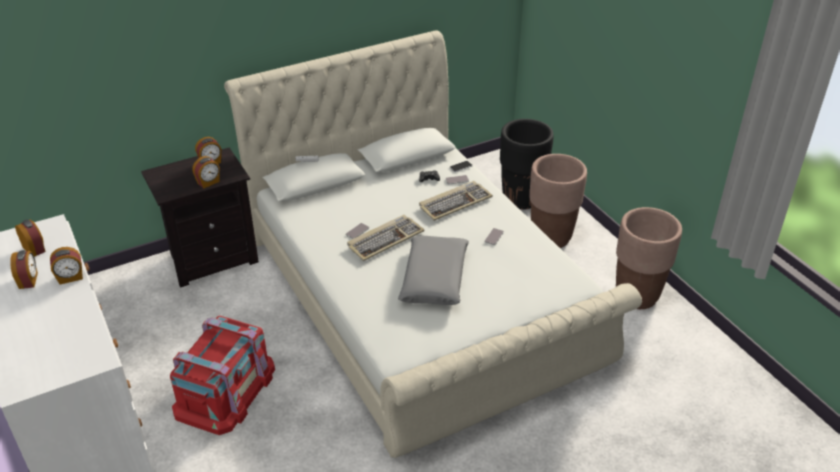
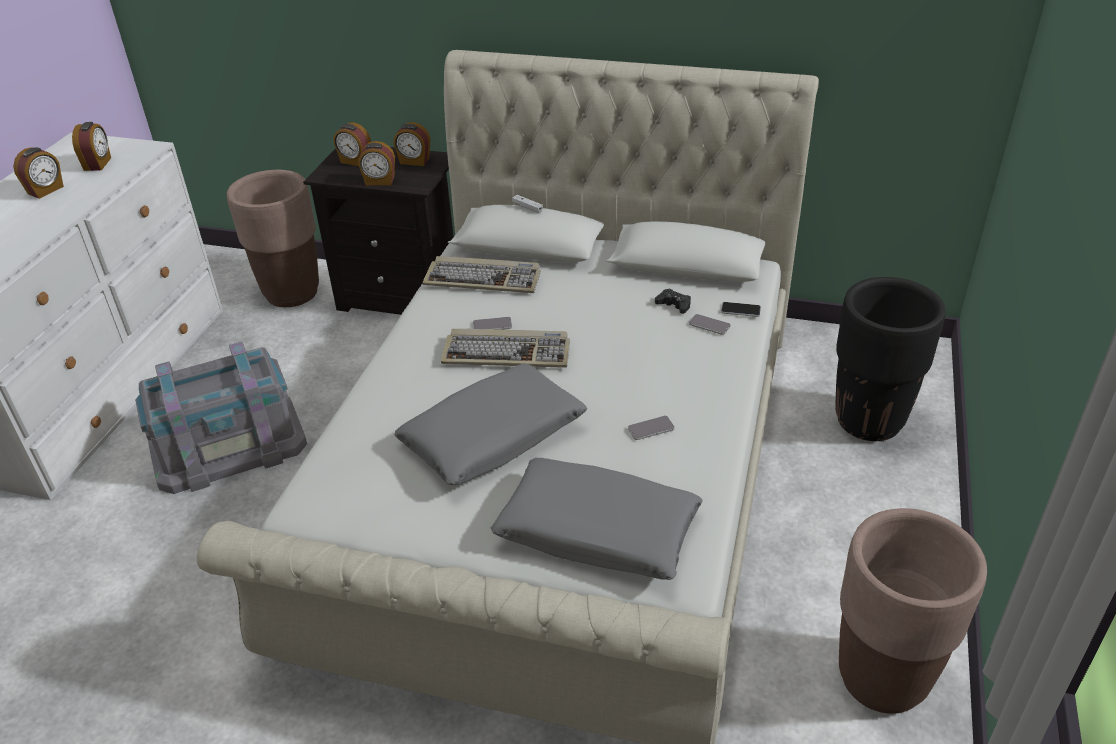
camera: 45 degrees right, 0 degrees up
alarm clock [50,247,83,284] -> alarm clock moved to [334,122,371,166]
red storage box [170,316,275,435] -> grey storage box [135,342,307,494]
keyboard [419,181,493,221] -> keyboard moved to [423,256,541,293]
brown planter [529,154,587,248] -> brown planter moved to [227,170,319,307]
none -> grey pillow [491,458,703,580]

